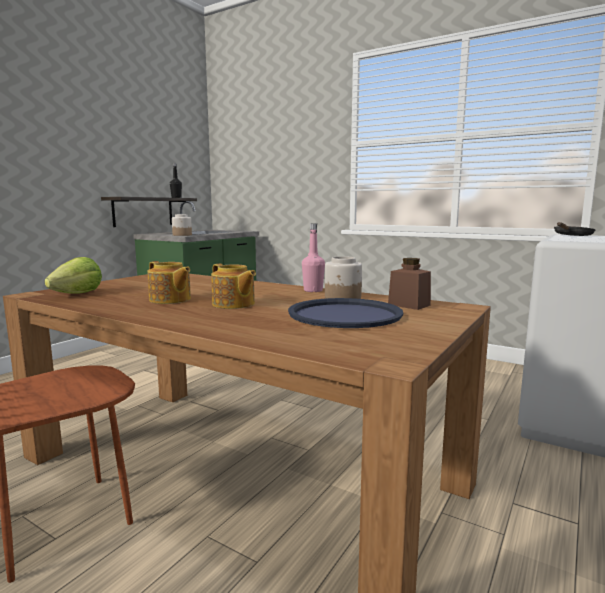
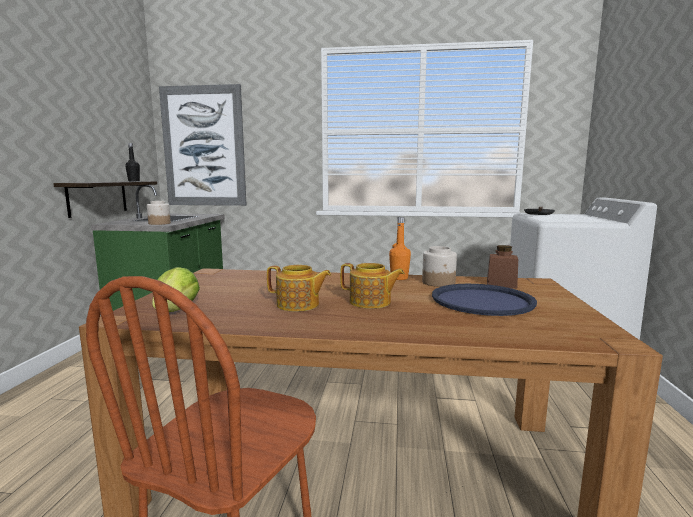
camera: 25 degrees left, 0 degrees up
pink bottle [302,223,325,292] -> orange bottle [389,217,411,280]
none -> picture [159,84,247,206]

